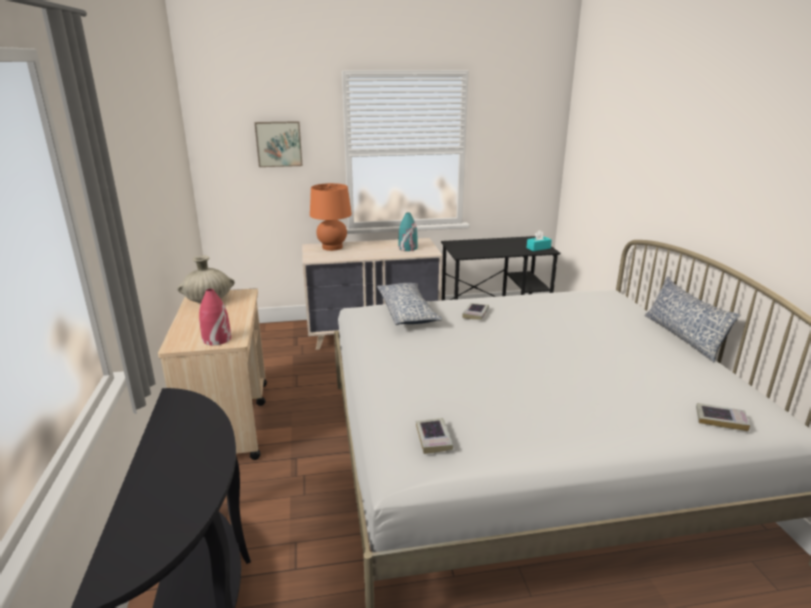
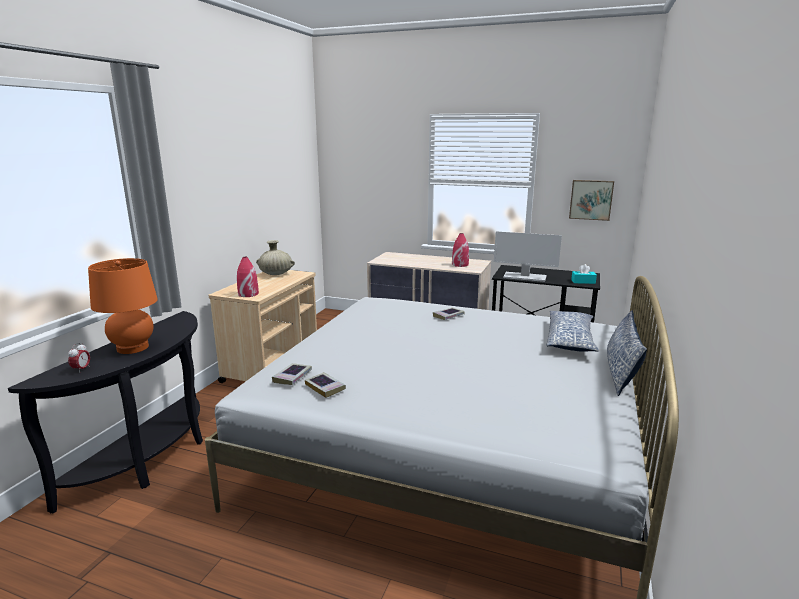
camera: 30 degrees right, 5 degrees down
picture [255,121,302,167] -> picture moved to [569,180,614,221]
orange table lamp [310,183,352,251] -> orange table lamp moved to [88,258,158,354]
pillow [377,283,443,325] -> pillow moved to [547,311,599,352]
turquoise vase [399,212,418,251] -> red vase [452,233,469,267]
book [696,403,750,431] -> book moved to [305,372,346,398]
none -> alarm clock [68,343,90,373]
none -> monitor [494,231,562,282]

